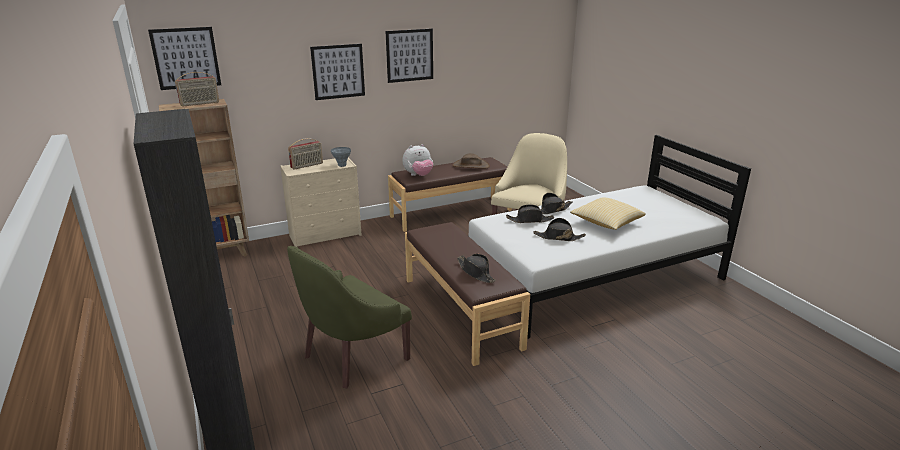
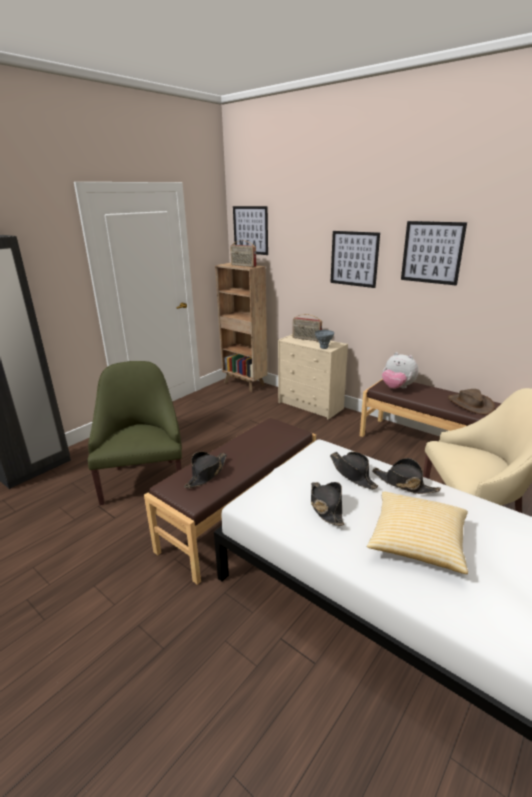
camera: 65 degrees right, 0 degrees up
green armchair [287,246,412,388] -> green armchair turned 60 degrees clockwise [88,361,182,505]

